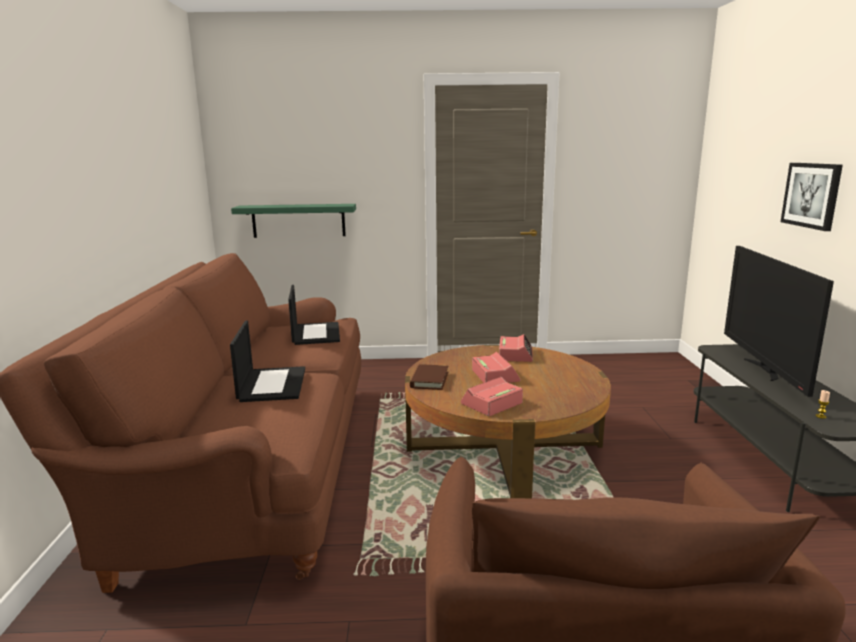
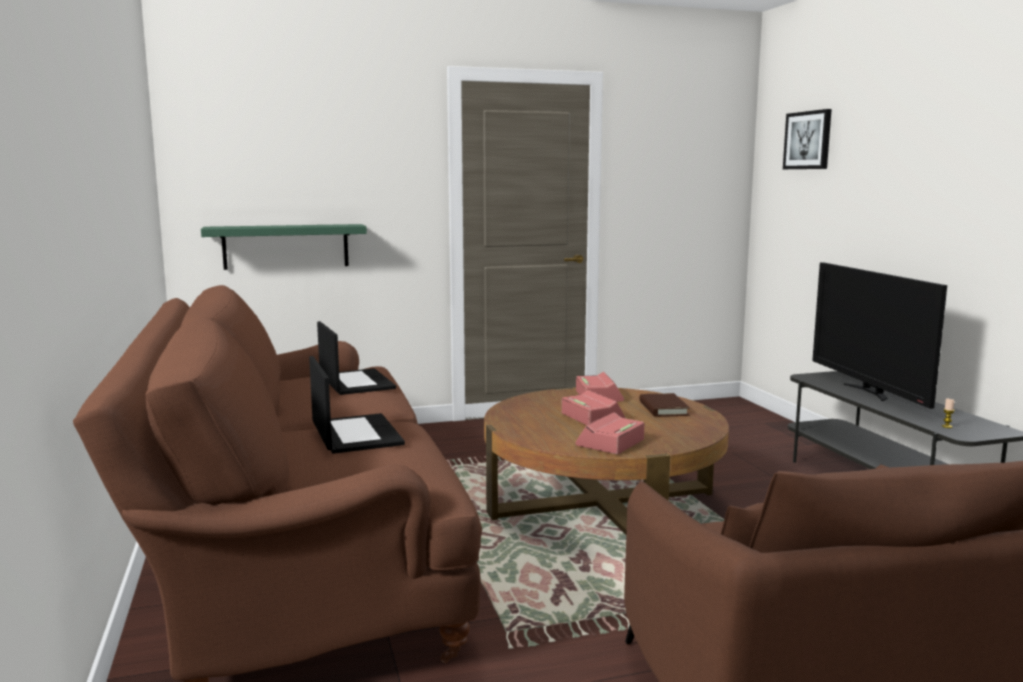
camera: 15 degrees left, 5 degrees down
brown book [410,364,448,390] -> brown book moved to [639,393,690,417]
picture [781,163,843,231] -> picture moved to [783,109,832,169]

